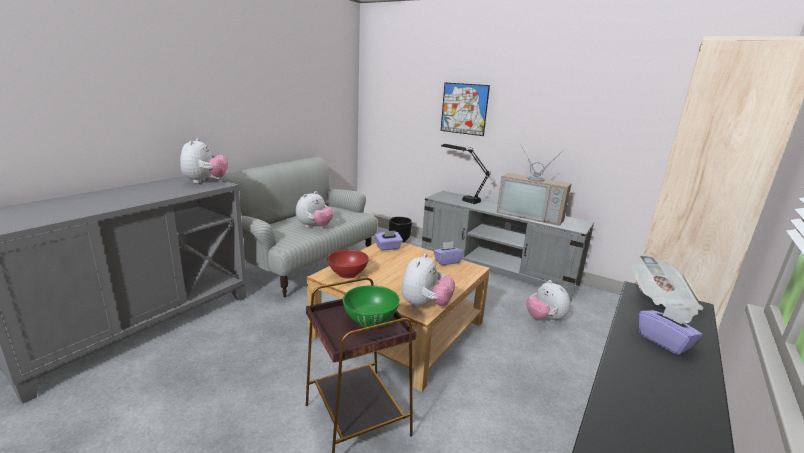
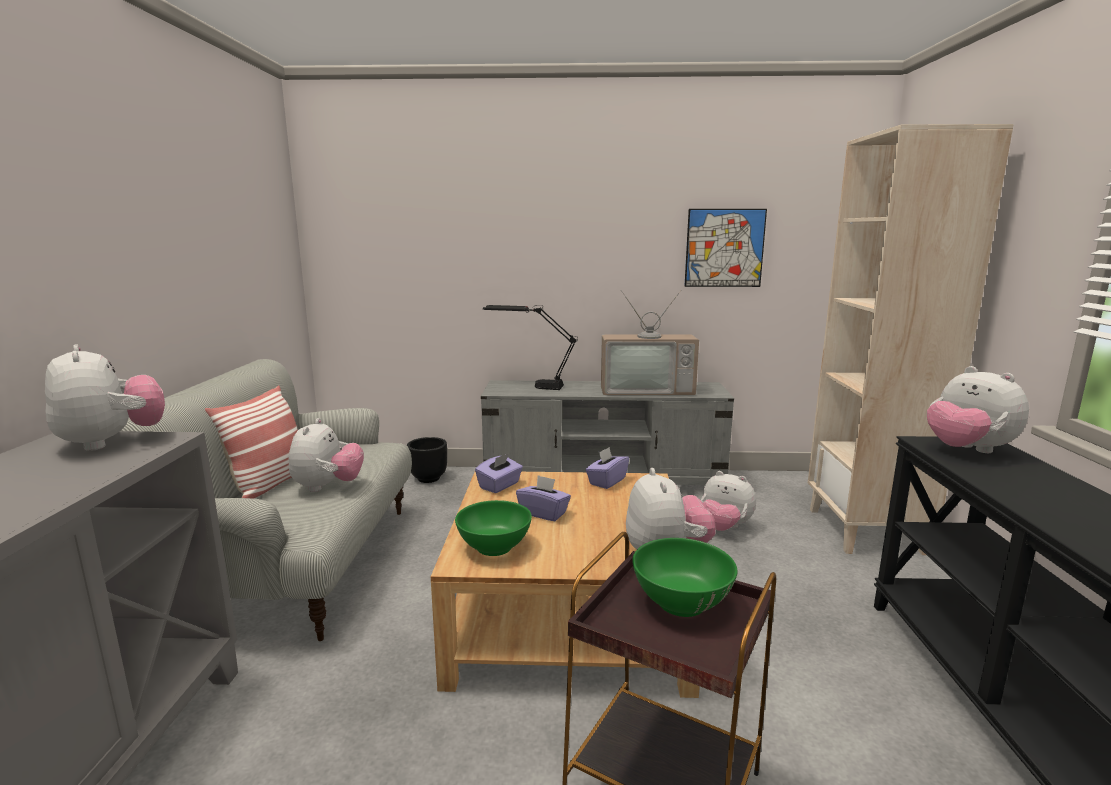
camera: 30 degrees left, 5 degrees down
red bowl [327,250,369,278] -> green bowl [455,500,532,556]
picture [441,83,490,136] -> picture moved to [684,209,767,287]
newspaper [632,254,703,323] -> plush toy [927,366,1029,453]
purple tissue box [639,303,702,355] -> purple tissue box moved to [516,475,571,521]
none -> pillow [205,385,298,499]

